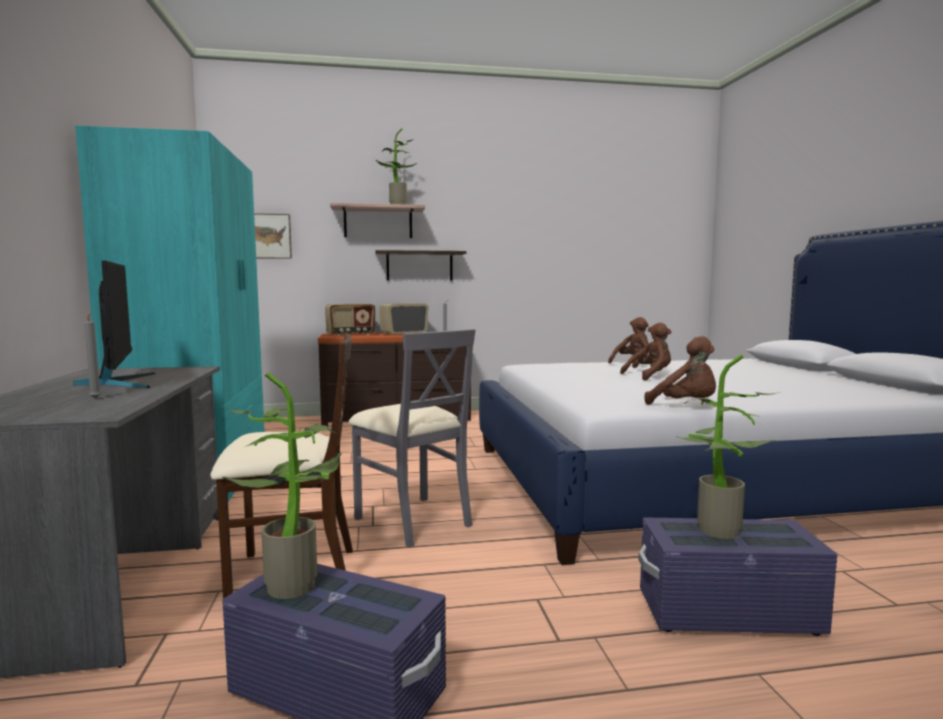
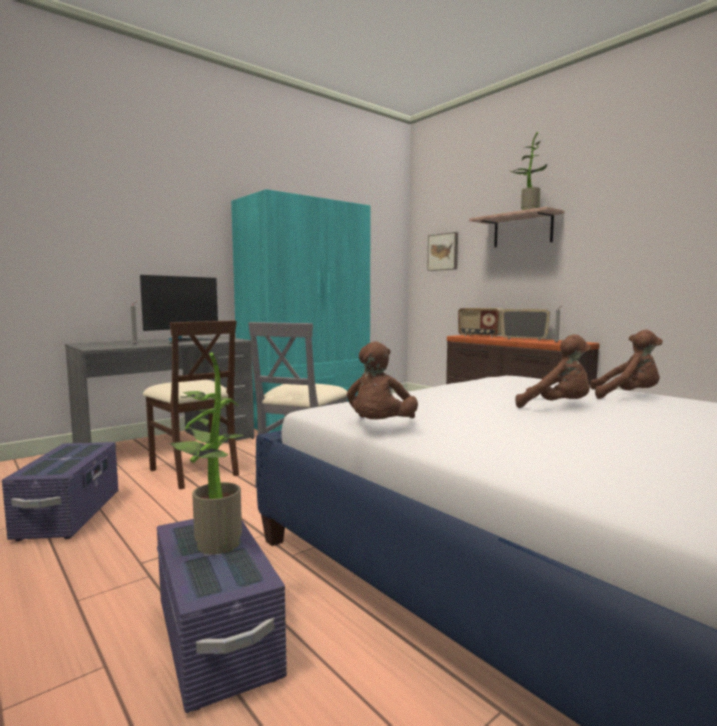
camera: 60 degrees right, 0 degrees up
potted plant [223,372,342,599] -> none
shelf [375,250,466,281] -> none

